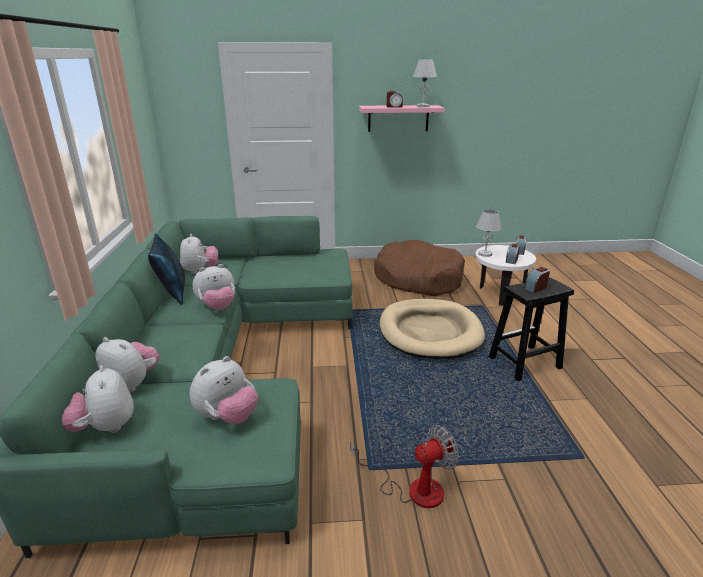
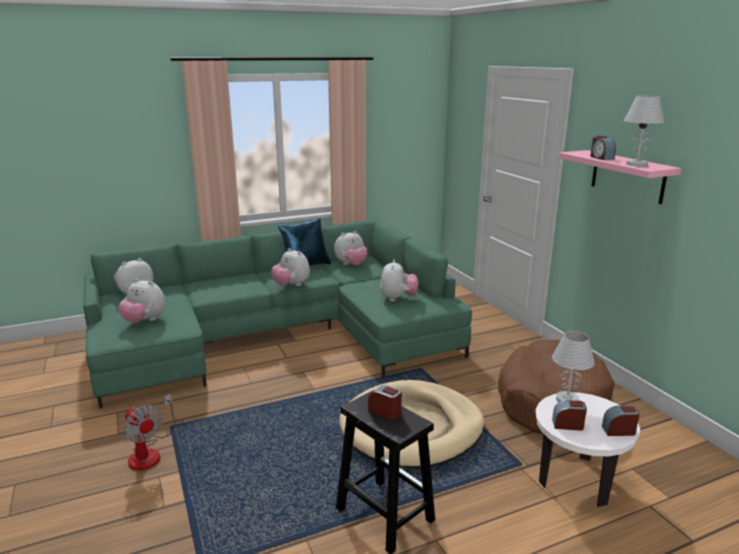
camera: 70 degrees right, 5 degrees down
plush toy [95,337,160,393] -> plush toy moved to [380,260,418,302]

